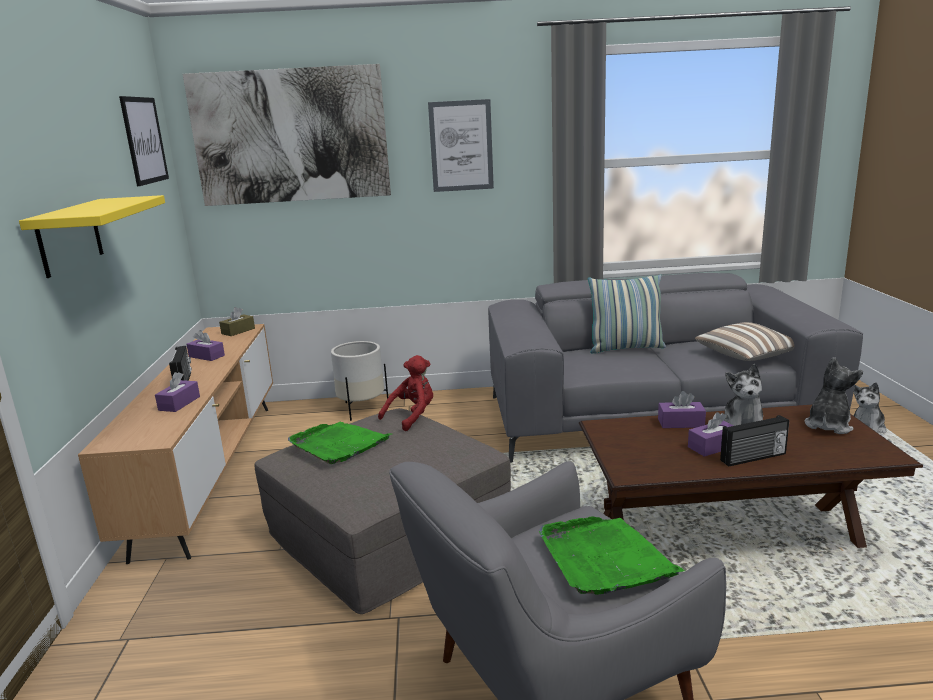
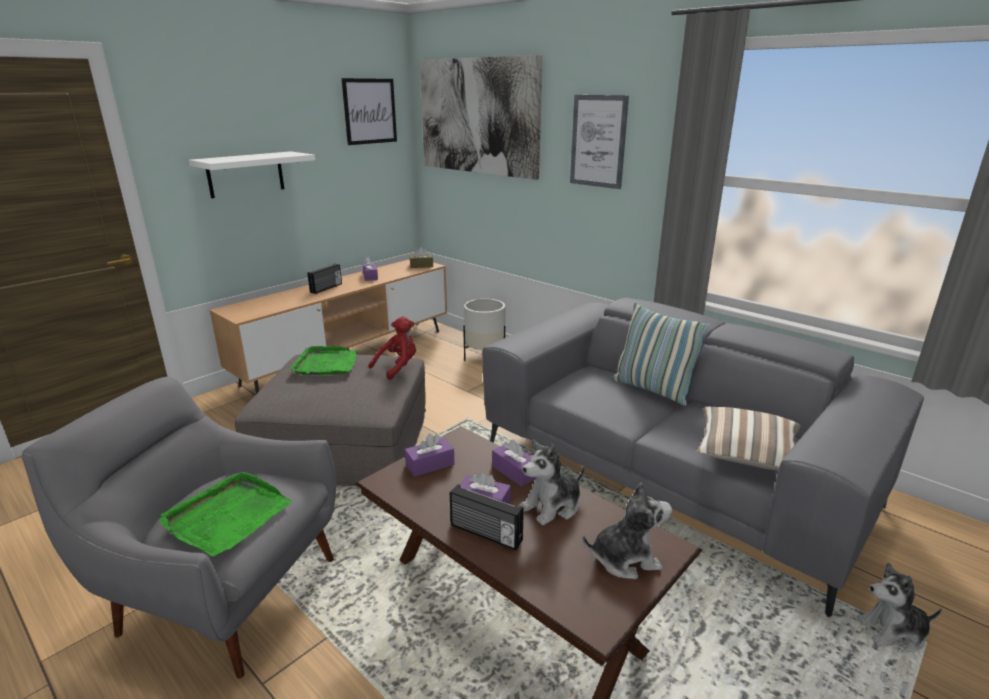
camera: 45 degrees right, 5 degrees up
yellow shelf [19,195,165,278] -> white shelf [189,151,315,198]
purple tissue box [155,372,200,412] -> purple tissue box moved to [405,434,455,477]
red plush toy [378,355,433,431] -> red plush toy turned 45 degrees counterclockwise [369,317,416,380]

